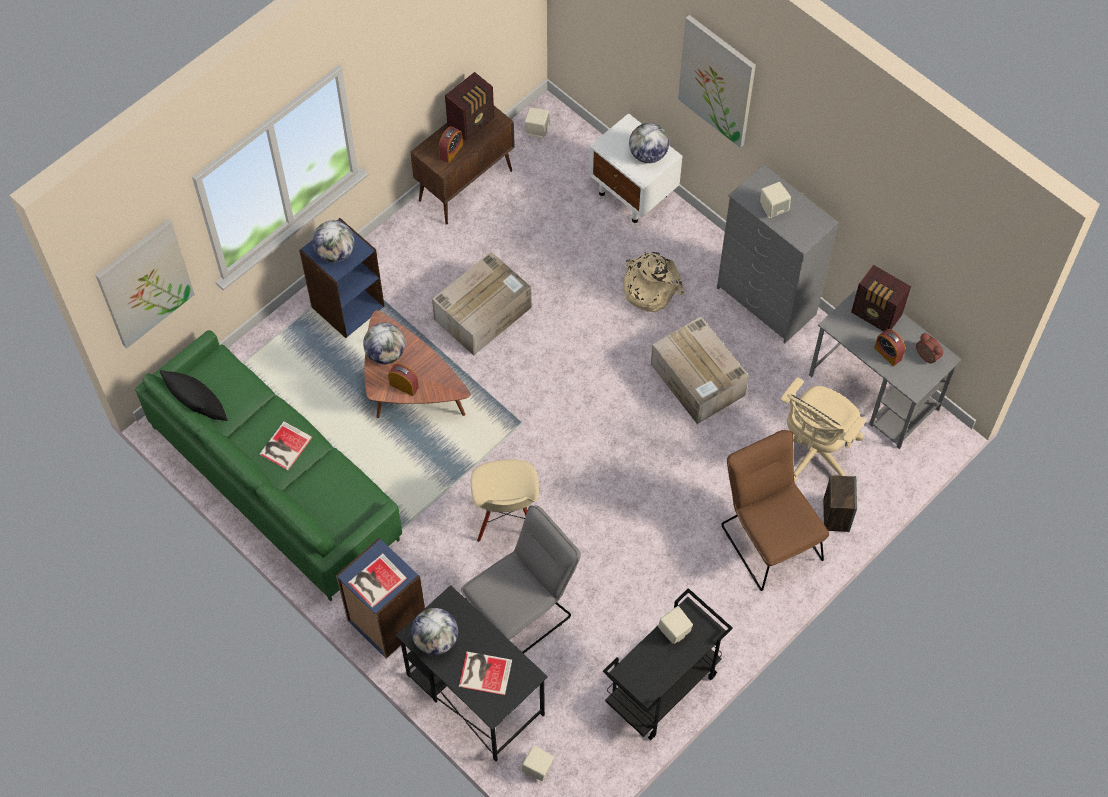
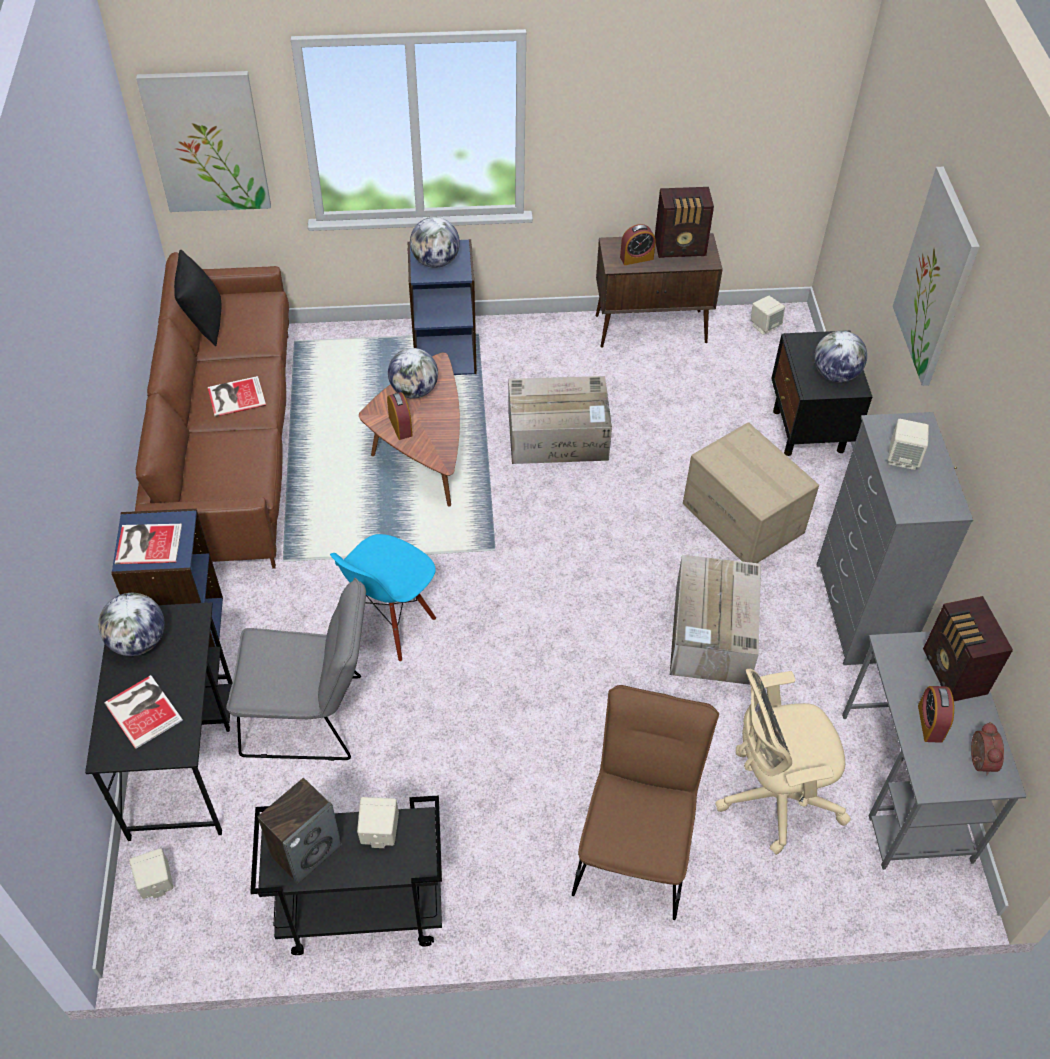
camera: 40 degrees right, 10 degrees down
green sofa [135,330,402,602] -> brown sofa [135,252,289,569]
beige chair [471,459,539,542] -> blue chair [330,534,436,662]
white nightstand [589,113,683,223] -> black nightstand [771,331,872,456]
beige backpack [623,252,684,312] -> cardboard box [683,422,819,563]
speaker [823,476,857,532] -> speaker moved to [258,778,341,884]

